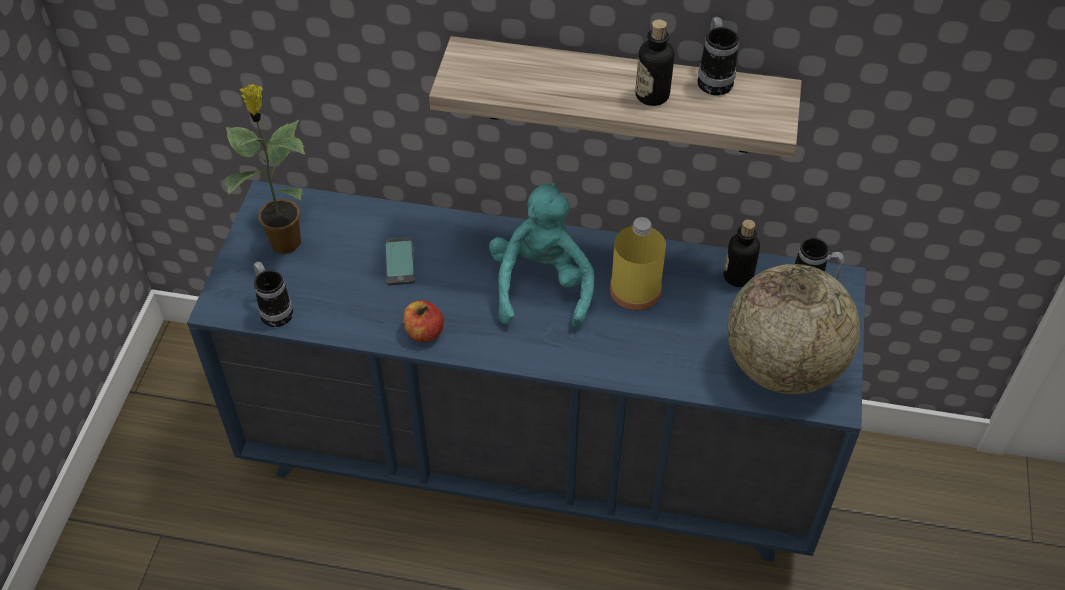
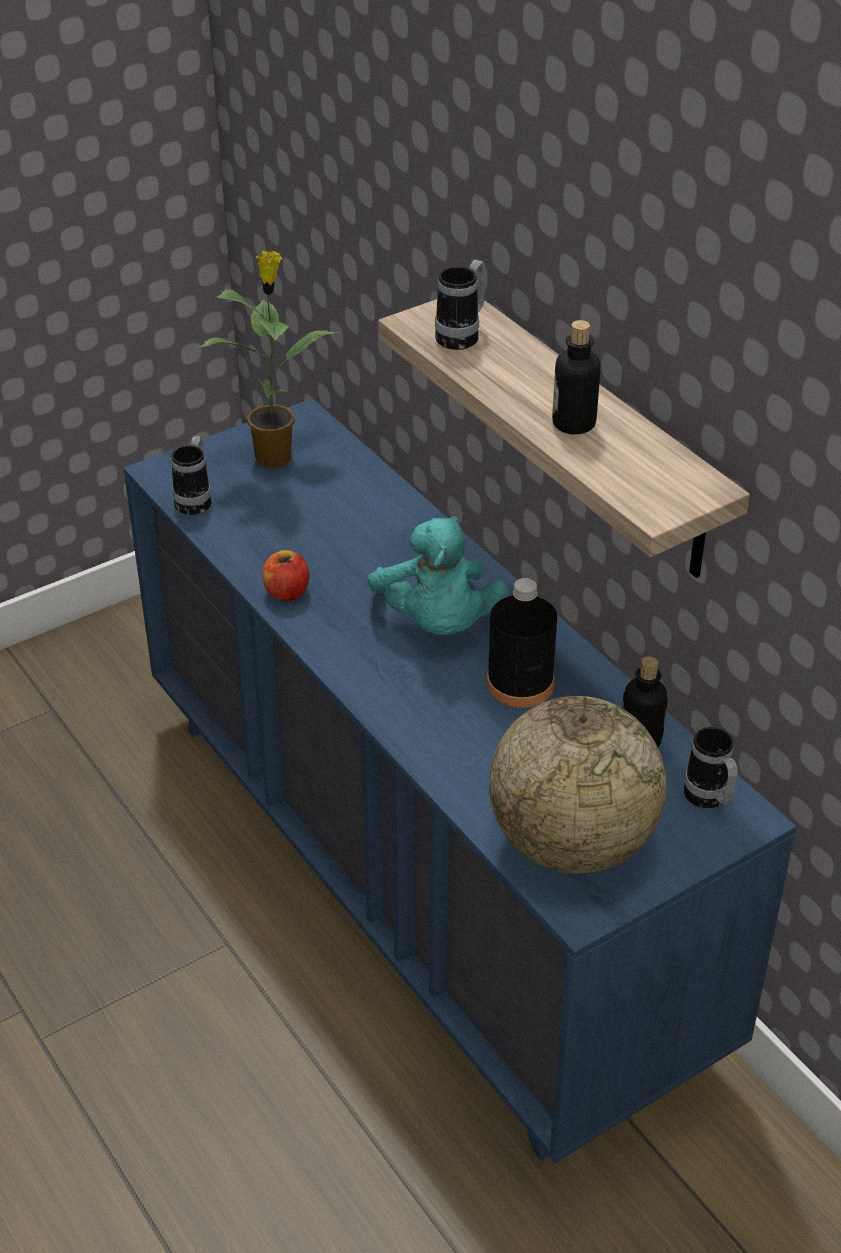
camera: 45 degrees right, 10 degrees down
phone [385,237,415,286] -> none
turquoise plush toy [489,183,594,328] -> turquoise plush toy turned 120 degrees clockwise [367,516,510,635]
yellow bottle [610,217,666,310] -> black bottle [487,578,557,708]
mug [698,16,739,96] -> mug moved to [435,260,486,350]

